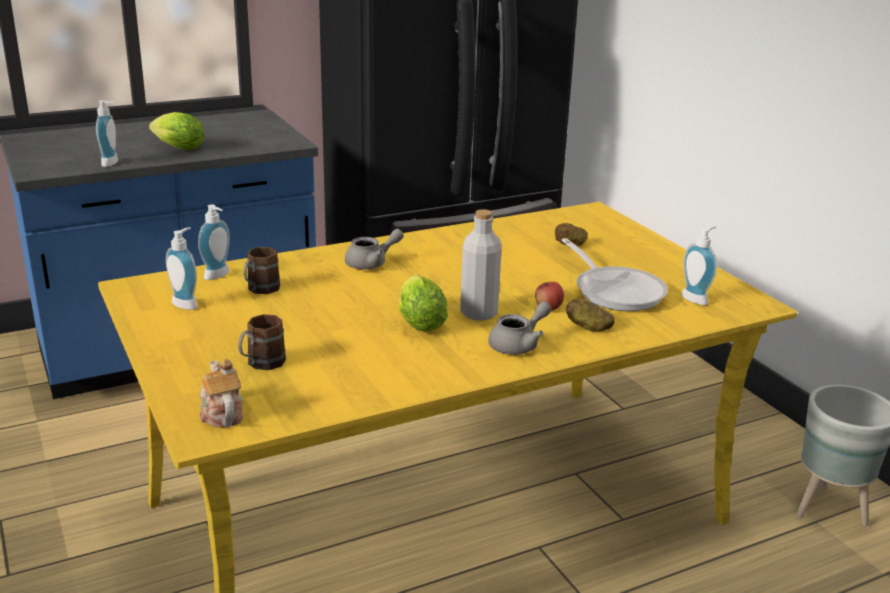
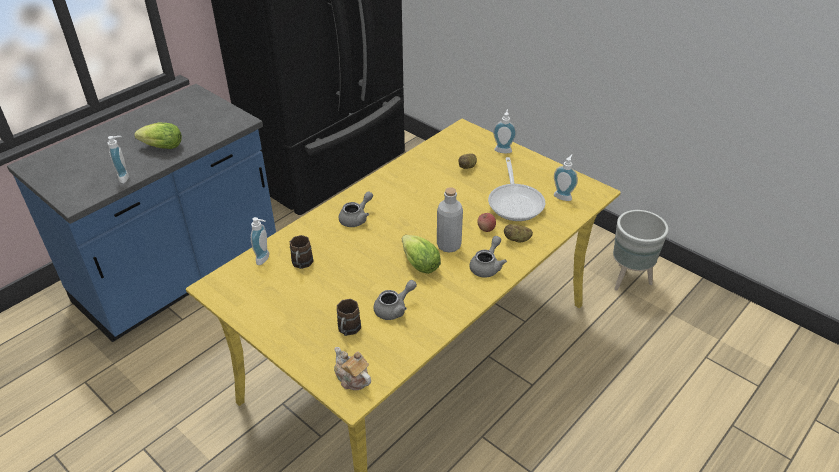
camera: 20 degrees left, 15 degrees up
soap dispenser [166,227,198,310] -> soap dispenser moved to [493,109,517,153]
frying pan [561,238,668,311] -> frying pan turned 45 degrees clockwise [488,157,546,221]
none -> grey teapot [374,280,417,320]

